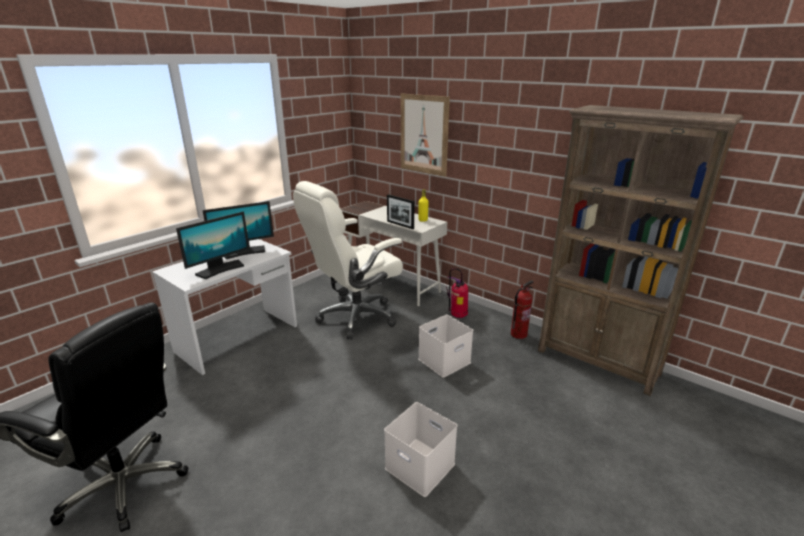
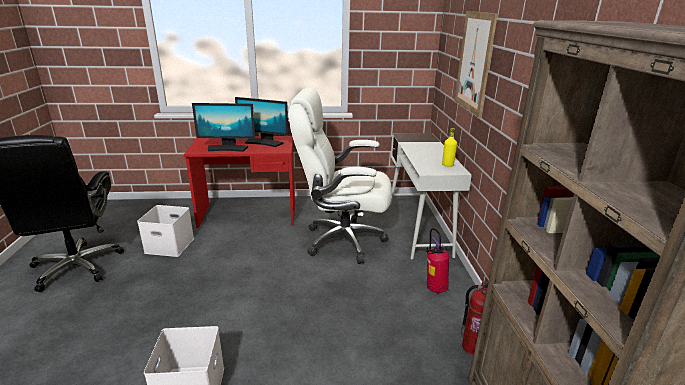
camera: 45 degrees right, 0 degrees up
white desk [152,239,297,375] -> red desk [184,136,295,228]
picture frame [387,194,414,229] -> none
white storage box [418,314,473,378] -> white storage box moved to [137,205,194,257]

